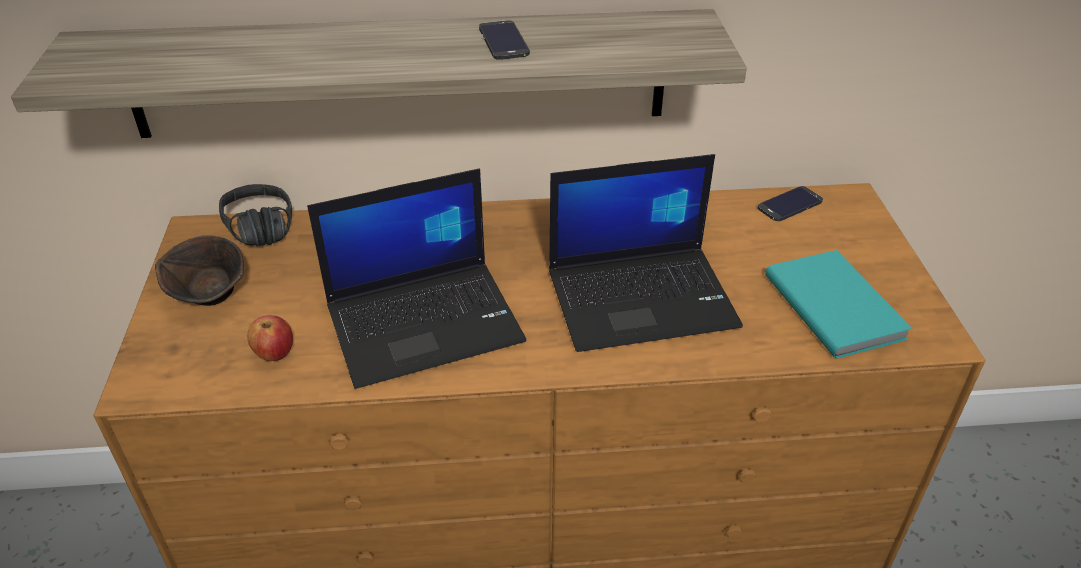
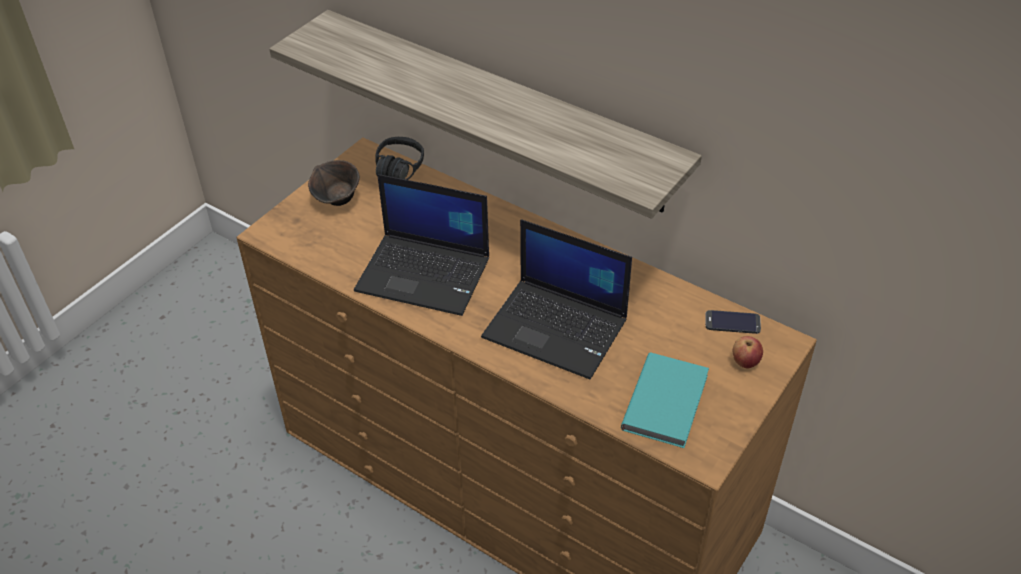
camera: 40 degrees right, 5 degrees up
apple [247,315,293,361] -> apple moved to [733,336,763,368]
phone [479,20,530,60] -> none

